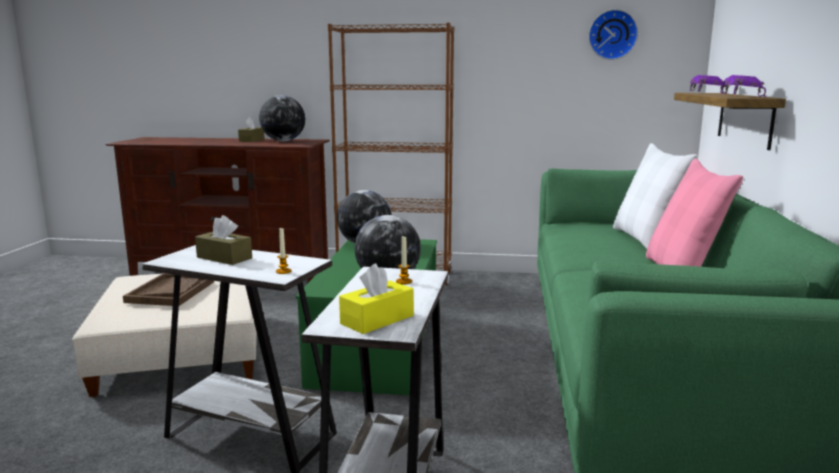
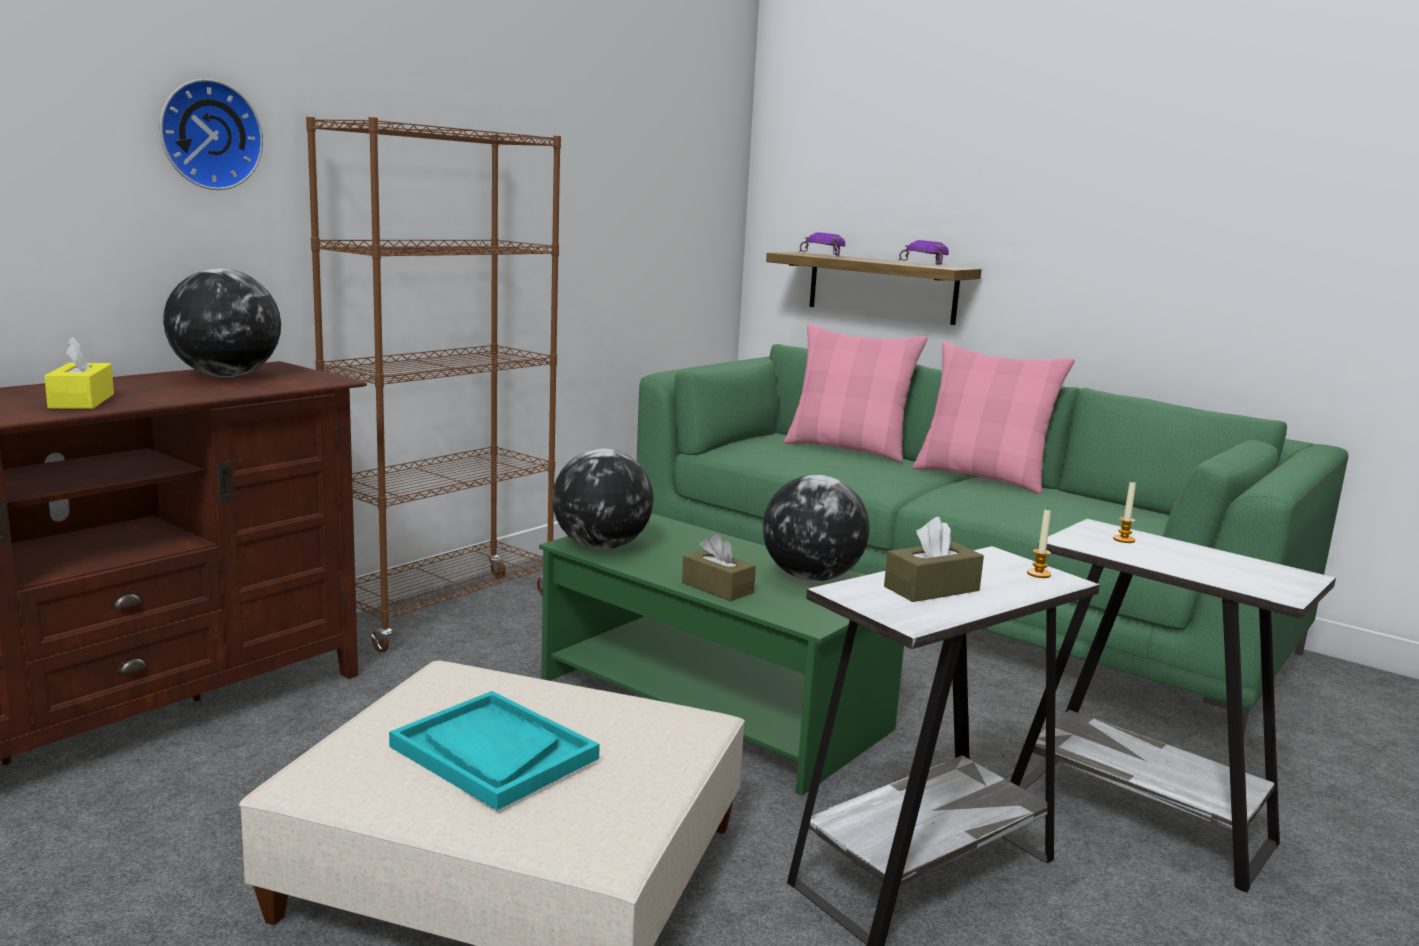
camera: 60 degrees left, 0 degrees up
brown tray [123,273,214,306] -> turquoise tray [389,691,600,810]
brown tissue box [238,117,265,142] -> brown tissue box moved to [682,534,756,601]
yellow tissue box [339,264,414,334] -> yellow tissue box moved to [44,337,114,409]
wall clock [589,9,638,60] -> wall clock moved to [160,79,263,190]
white pillow [613,143,698,249] -> pink pillow [784,324,928,462]

